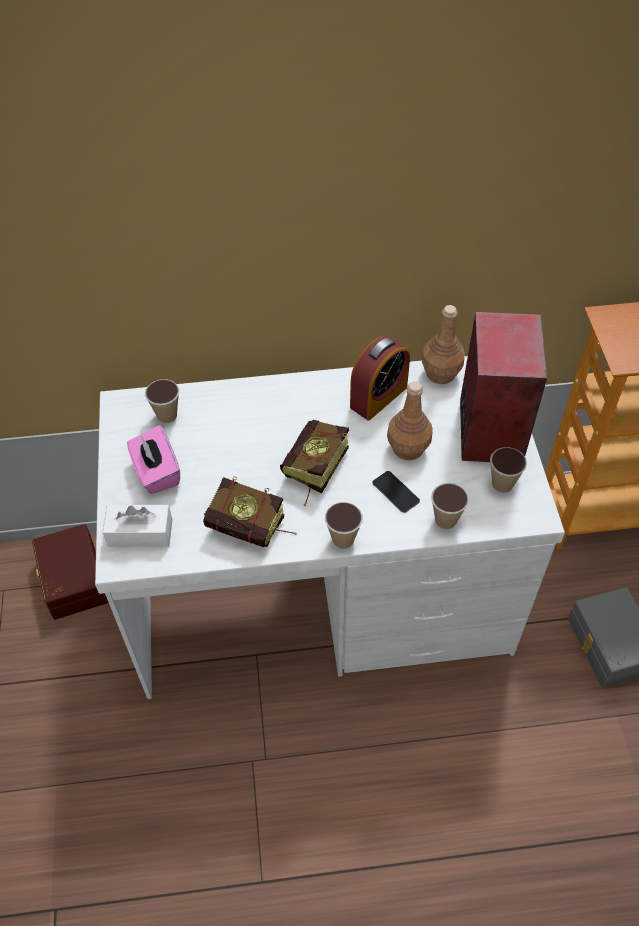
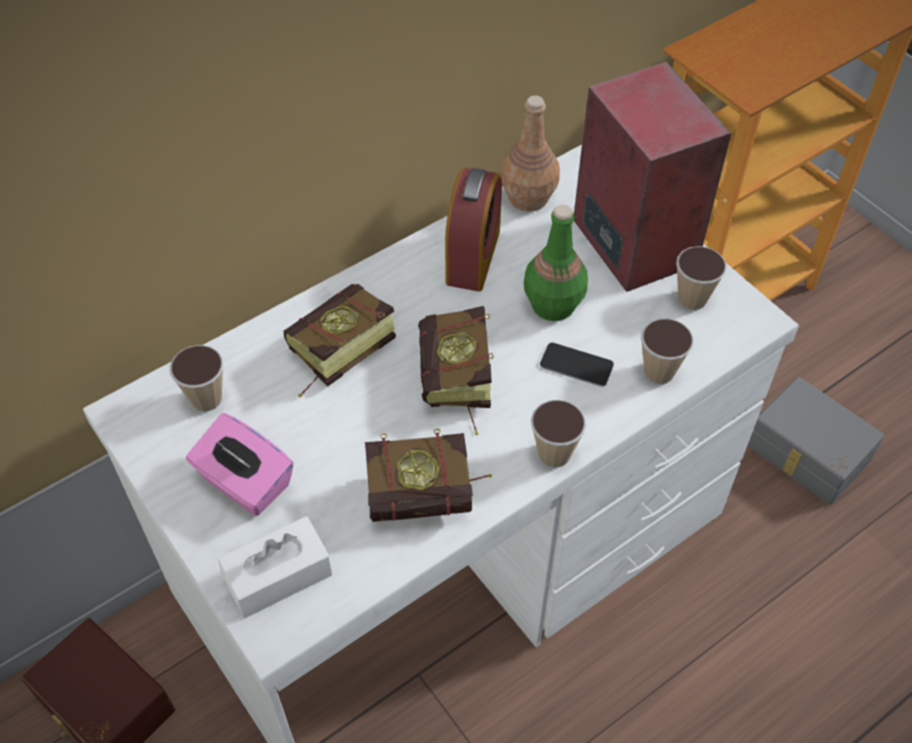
camera: 30 degrees left, 0 degrees up
brown bottle [387,381,433,460] -> green bottle [524,204,588,321]
none -> book [283,283,396,398]

